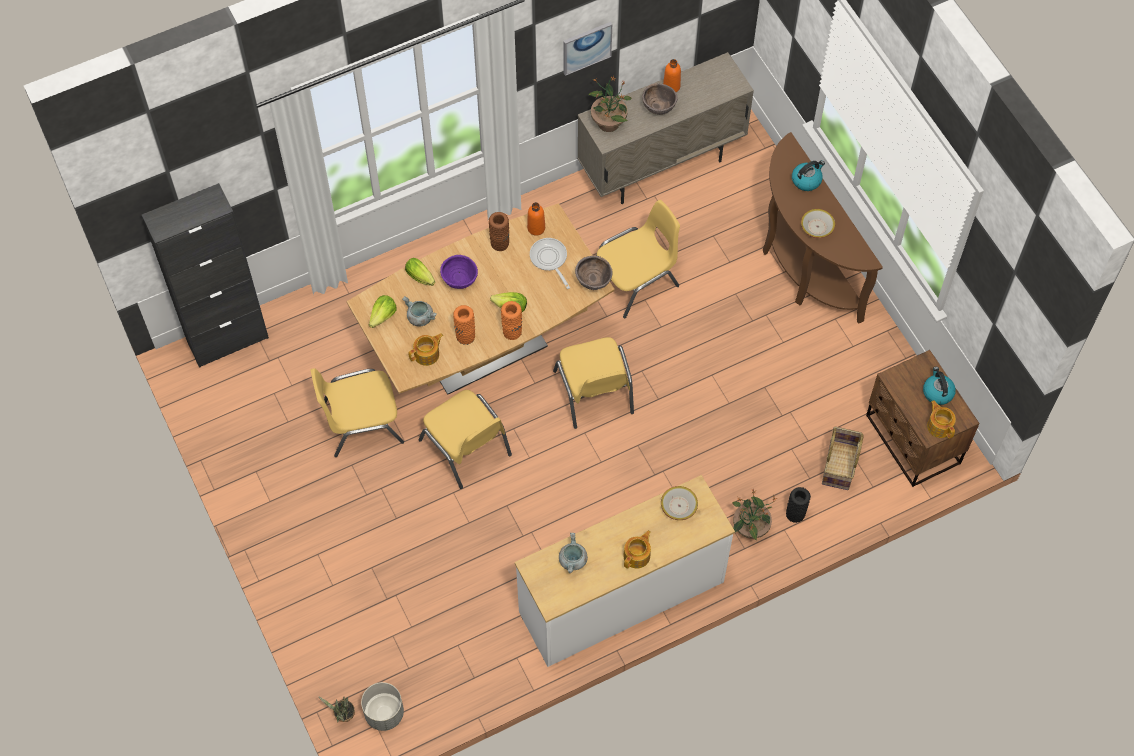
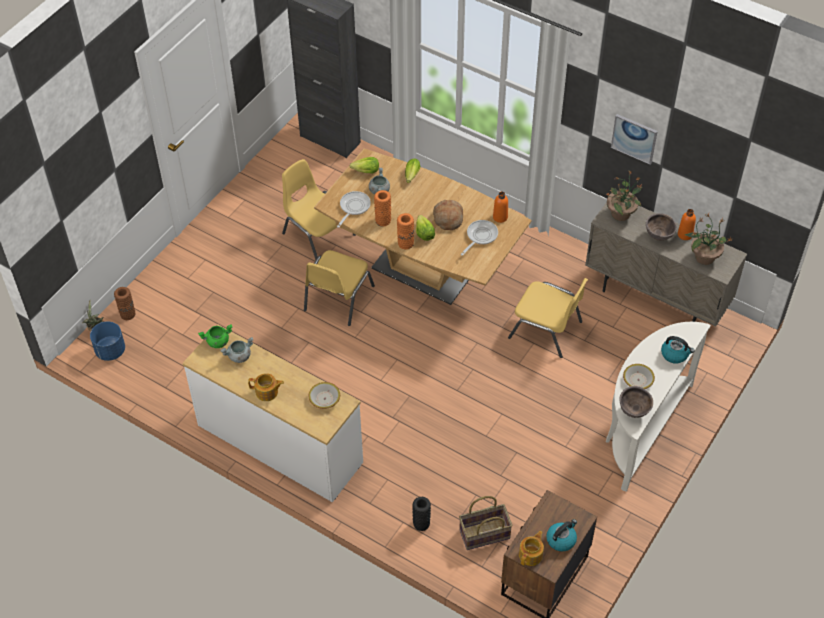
camera: 60 degrees right, 10 degrees down
grey planter [361,682,404,731] -> blue planter [90,321,125,361]
teapot [408,333,443,366] -> frying pan [337,191,371,228]
purple bowl [440,255,478,289] -> none
brown vase [489,212,509,251] -> brown vase moved to [114,287,136,320]
yellow chair [553,337,634,429] -> none
brown bowl [575,256,612,290] -> brown bowl moved to [619,386,653,418]
potted plant [732,488,777,541] -> potted plant moved to [685,213,732,265]
brown console table [763,132,883,324] -> white console table [606,322,711,492]
none -> green cooking pot [198,324,233,348]
none -> bread [433,200,463,230]

